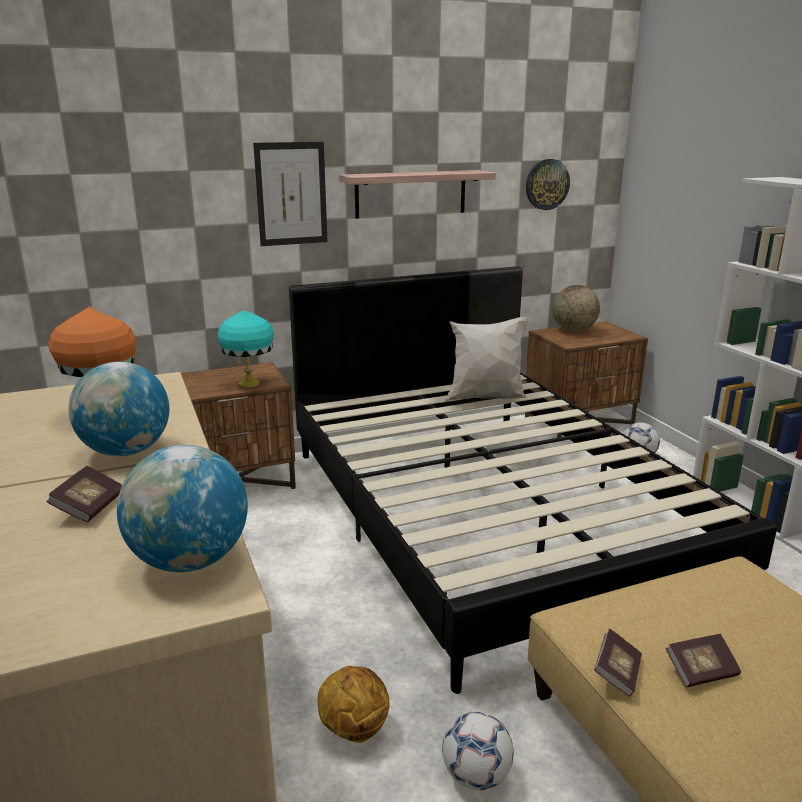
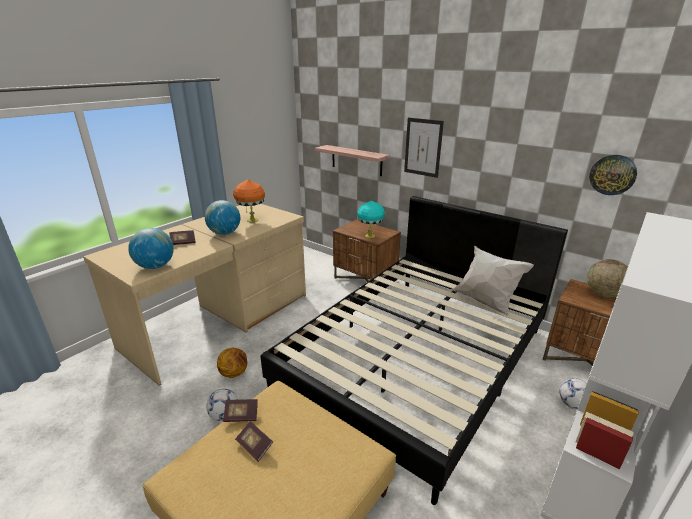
camera: 60 degrees right, 5 degrees up
shelf [339,170,496,219] -> shelf moved to [315,145,390,176]

